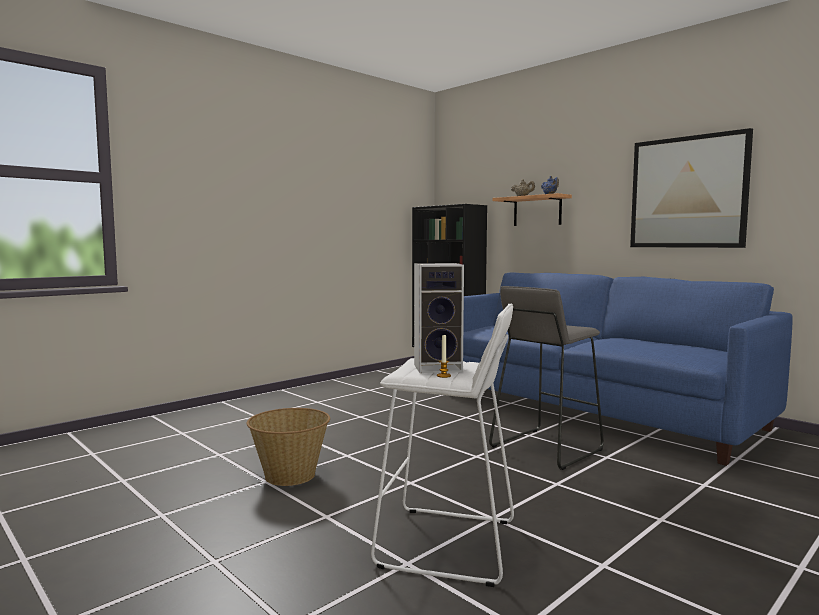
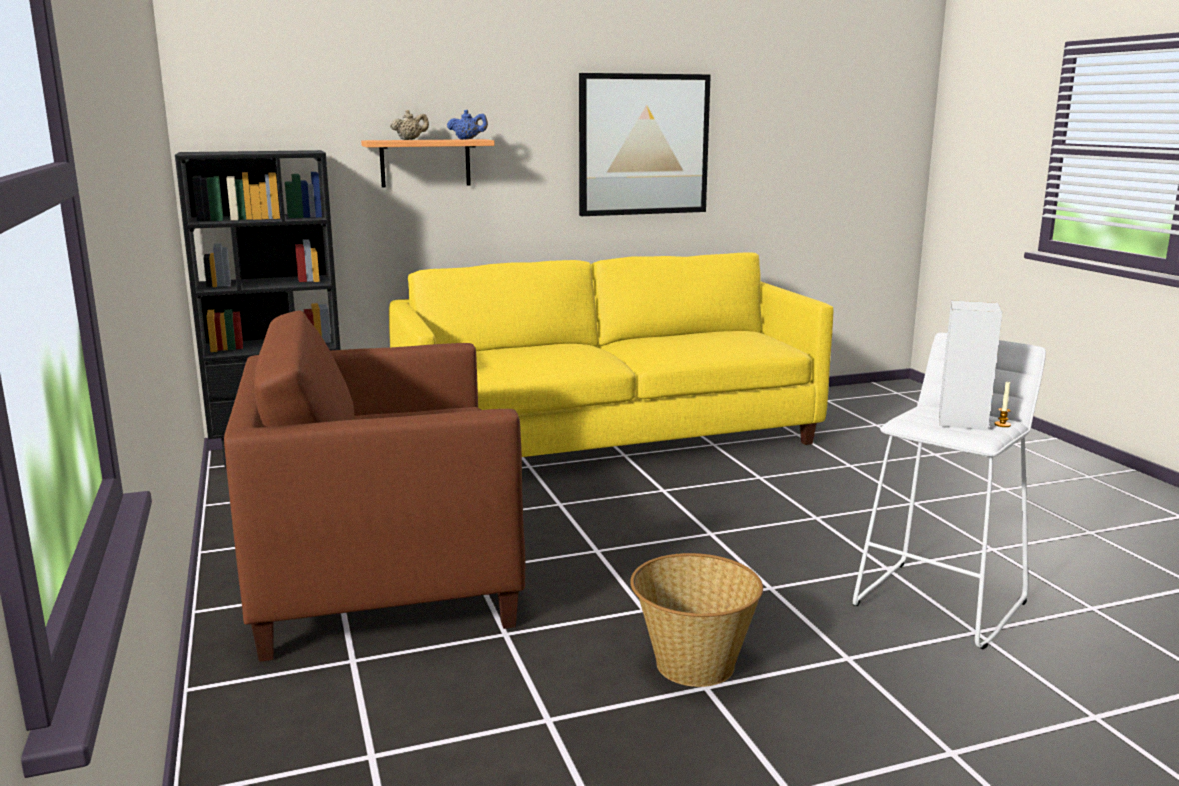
camera: 65 degrees left, 10 degrees up
blue sofa [463,273,793,466] -> yellow sofa [389,252,833,457]
grey stool [489,286,604,470] -> none
none -> brown armchair [224,310,525,662]

